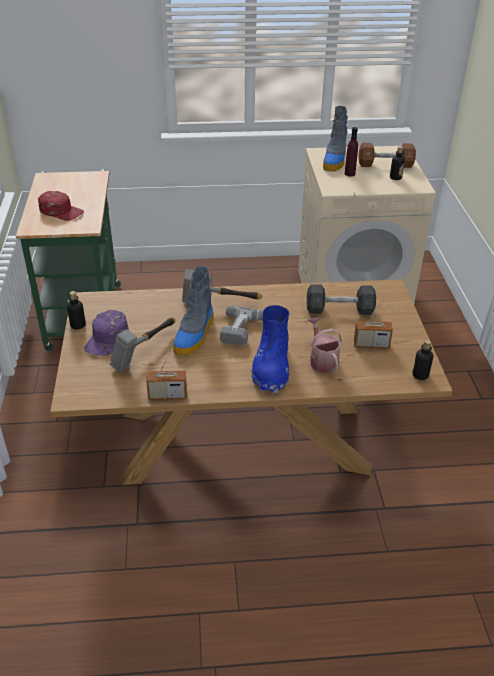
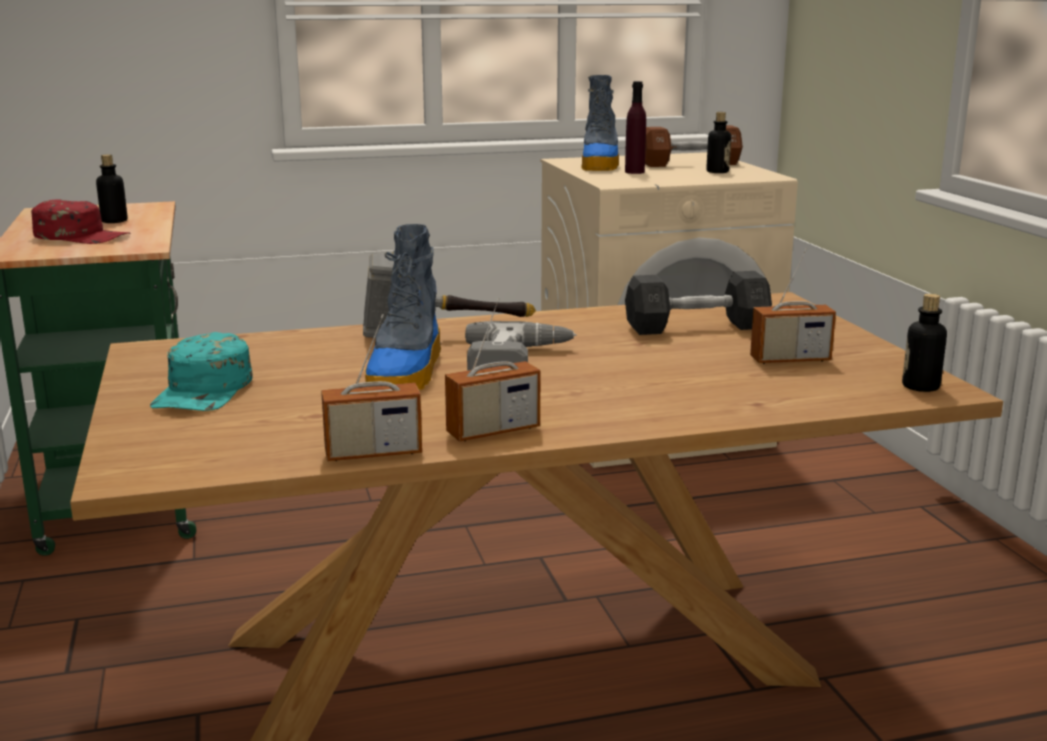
camera: 10 degrees left, 20 degrees down
bottle [67,291,86,329] -> bottle moved to [96,154,127,223]
purple cap [84,310,128,356] -> turquoise cap [150,332,253,411]
hammer [110,317,176,372] -> none
blue boot [251,305,289,393] -> none
watering can [308,317,342,373] -> none
none -> radio [445,298,540,441]

